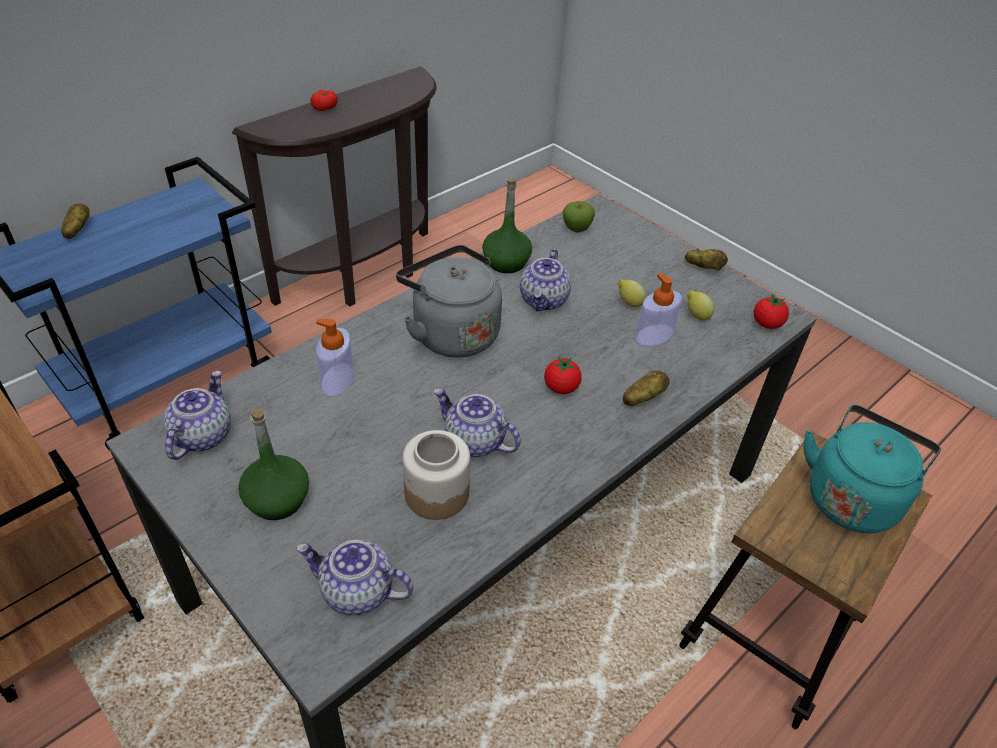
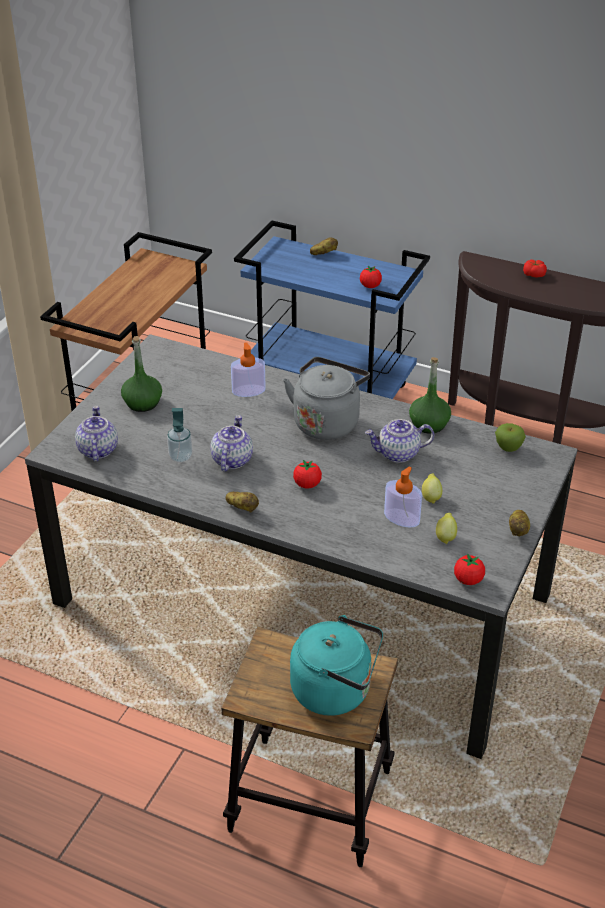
camera: 70 degrees right, 5 degrees down
teapot [164,370,231,460] -> none
jar [402,430,470,520] -> soap dispenser [167,408,193,463]
potato [623,370,669,406] -> potato moved to [225,492,259,512]
none -> tomato [360,266,382,288]

